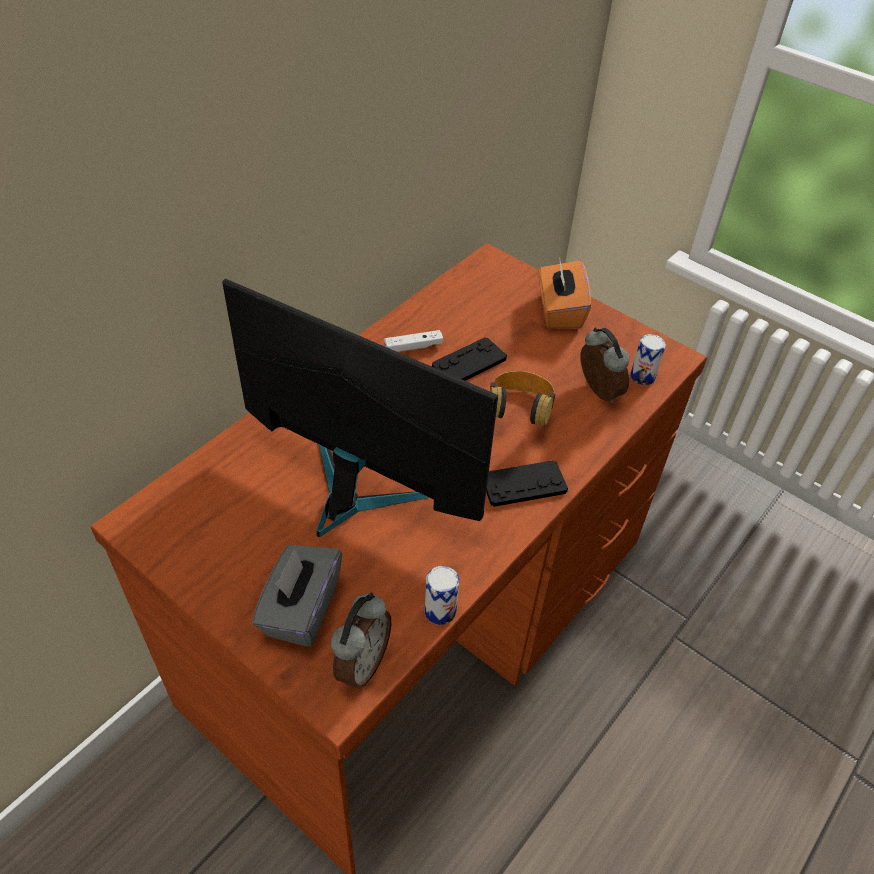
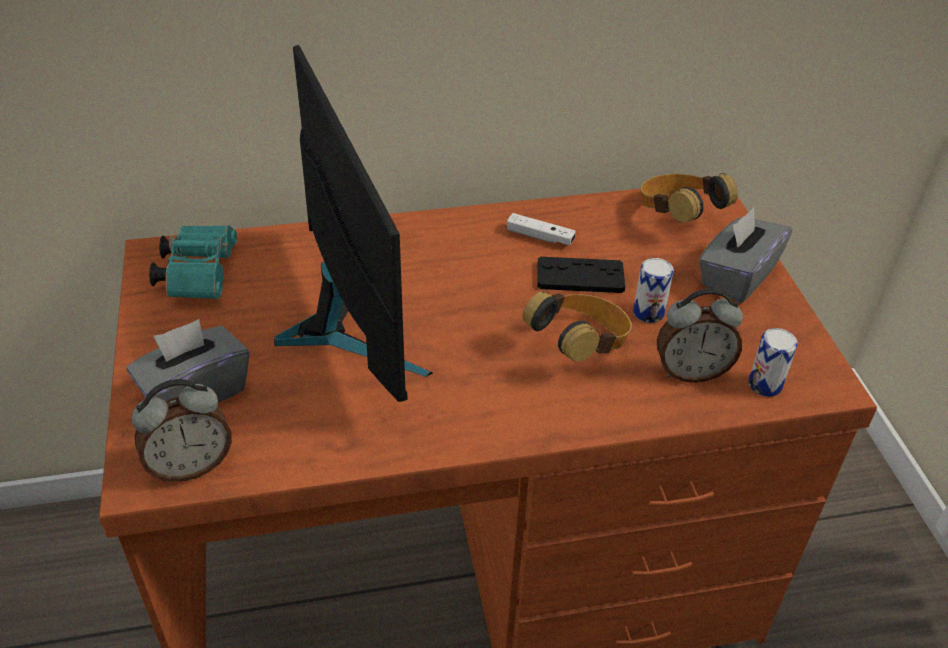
camera: 40 degrees right, 5 degrees down
can [425,566,459,625] -> can moved to [633,258,674,323]
black game controller [486,460,568,507] -> none
orange tissue box [539,260,591,329] -> grey tissue box [699,208,792,303]
alarm clock [581,327,630,403] -> alarm clock turned 75 degrees clockwise [657,288,743,383]
none -> turquoise binoculars [149,225,237,299]
none -> headphones [640,173,738,223]

